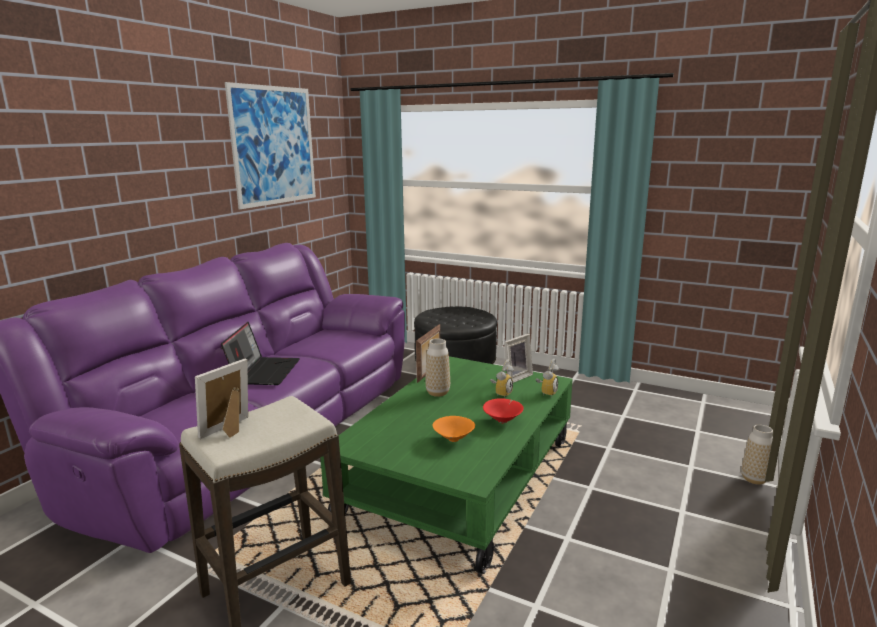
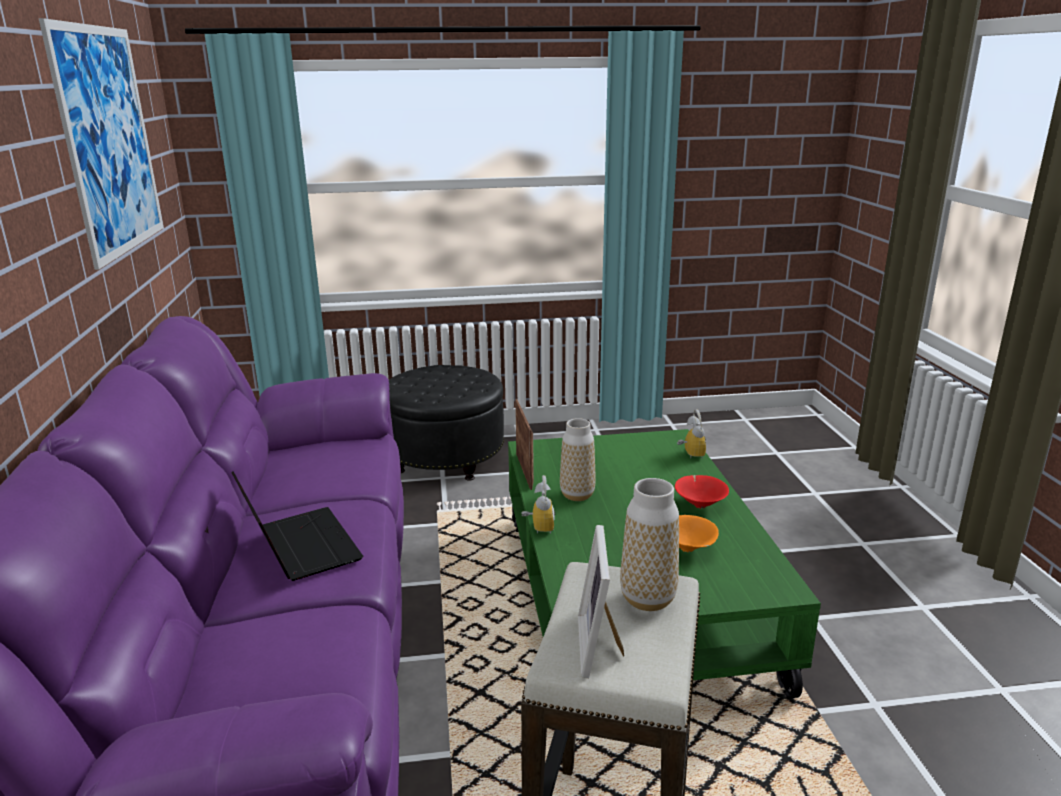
camera: 35 degrees left, 5 degrees up
alarm clock [490,360,514,397] -> alarm clock moved to [521,475,555,534]
picture frame [504,334,533,383] -> none
vase [741,425,773,485] -> vase moved to [620,478,679,611]

